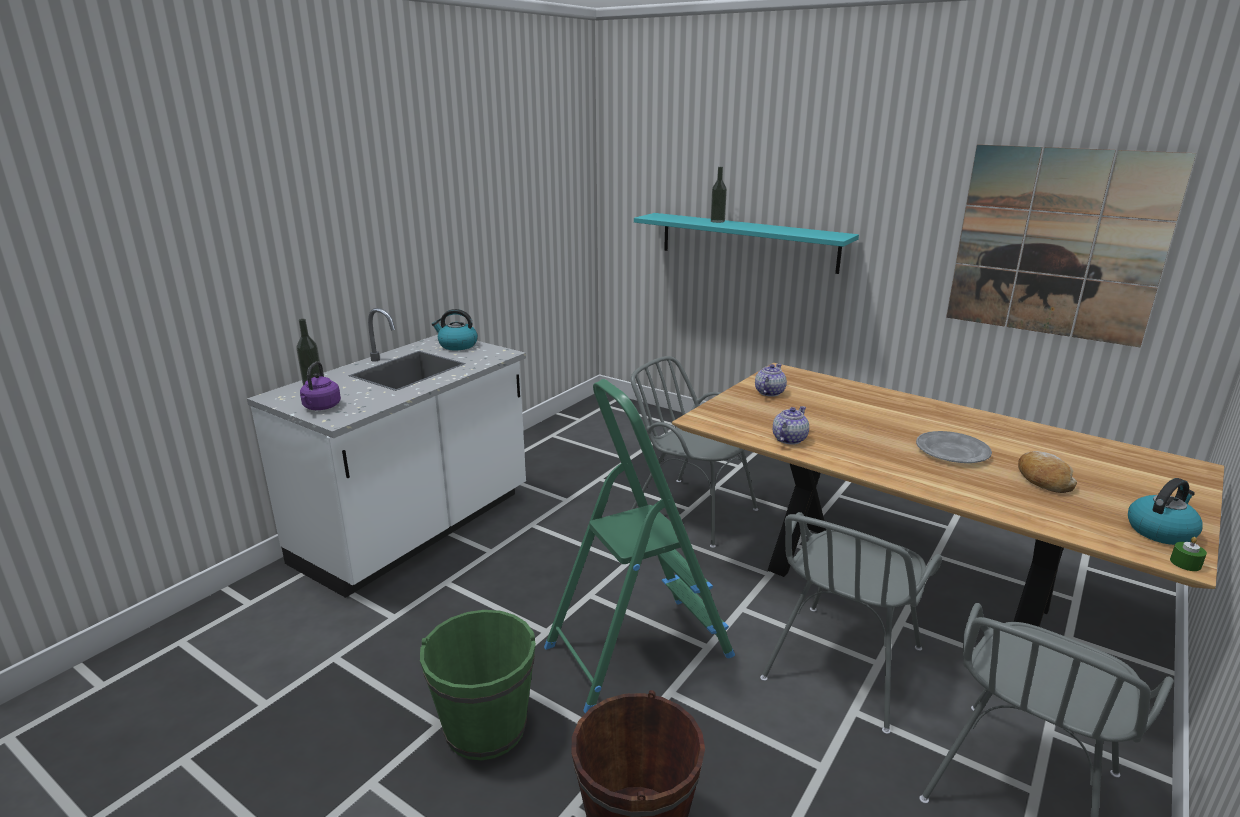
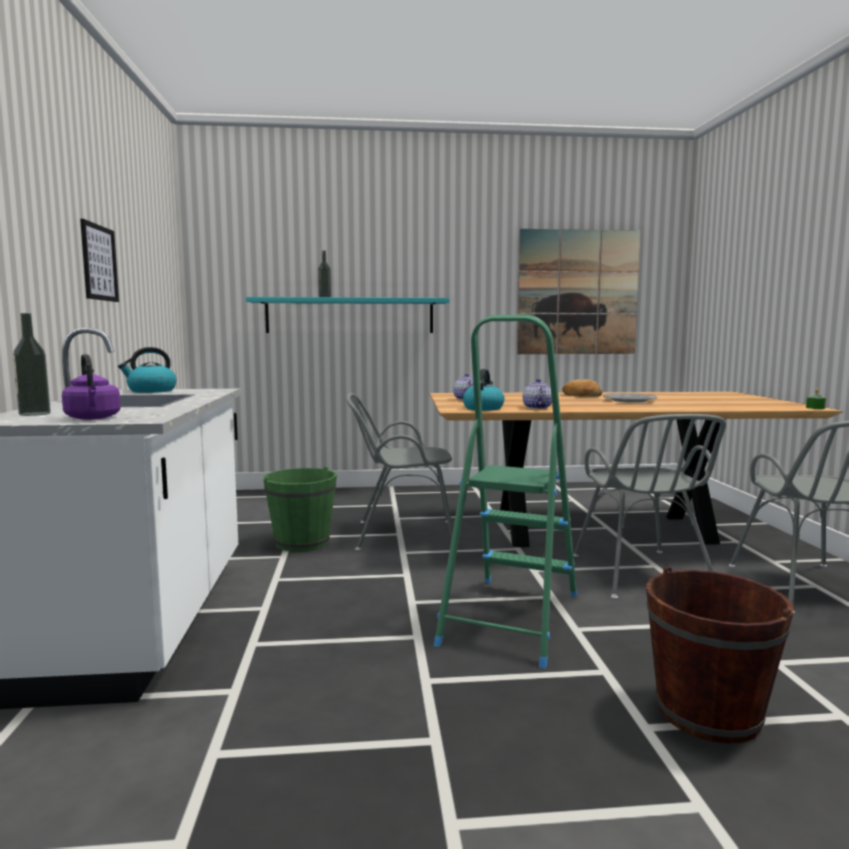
camera: 40 degrees left, 15 degrees down
green bucket [420,610,536,760] -> green bucket moved to [263,466,337,552]
bread [1018,451,1077,493] -> bread moved to [562,379,602,397]
kettle [1128,478,1203,545] -> kettle moved to [463,369,505,411]
none -> picture [80,219,119,302]

